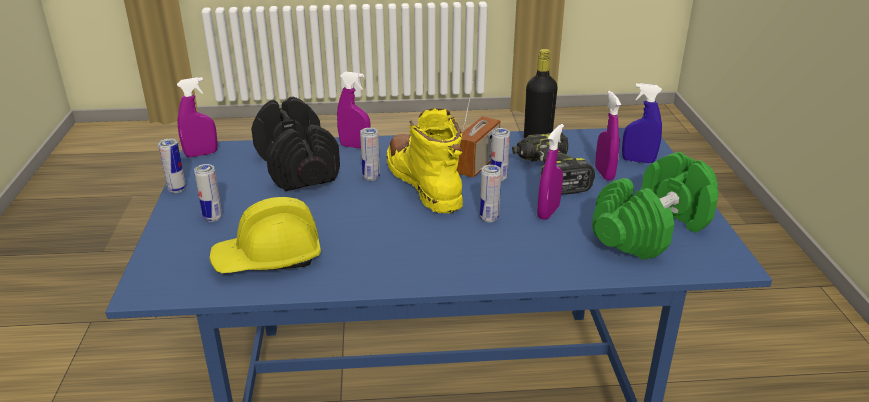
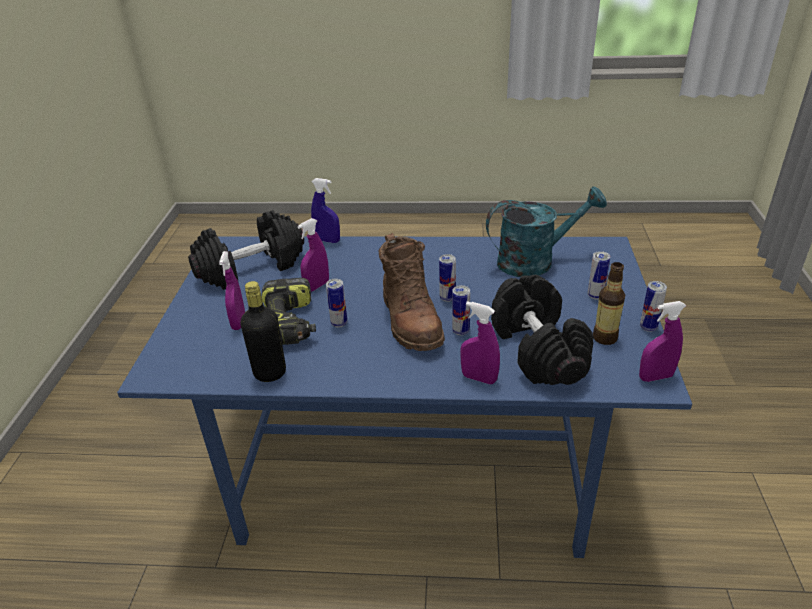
camera: 170 degrees left, 5 degrees up
yellow hard hat [209,197,321,273] -> turquoise watering can [486,186,607,277]
yellow boot [386,108,463,213] -> brown boot [379,233,445,351]
radio [457,81,500,178] -> none
can [480,165,501,222] -> can moved to [439,254,456,302]
green dumbbell [592,152,719,260] -> black dumbbell [188,210,304,290]
blue spray bottle [622,83,662,163] -> blue spray bottle moved to [311,178,340,243]
none -> bottle [593,262,625,345]

